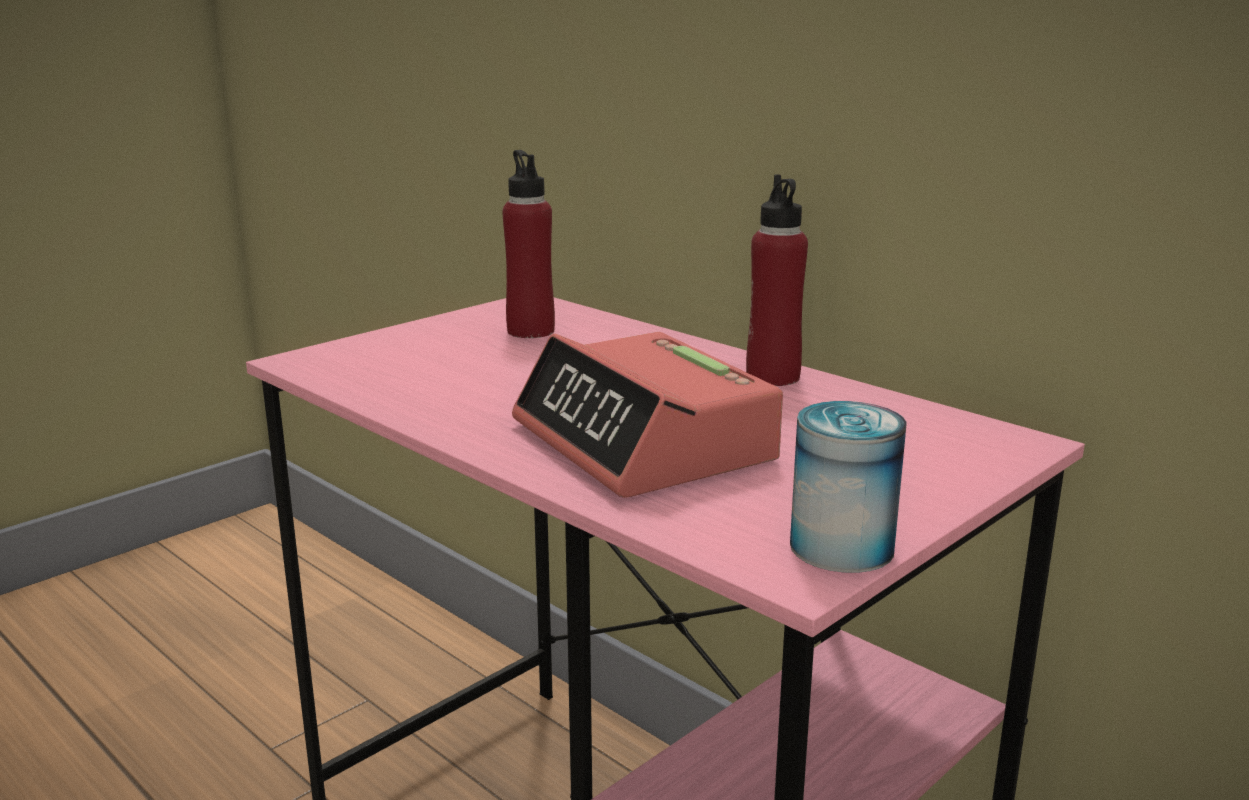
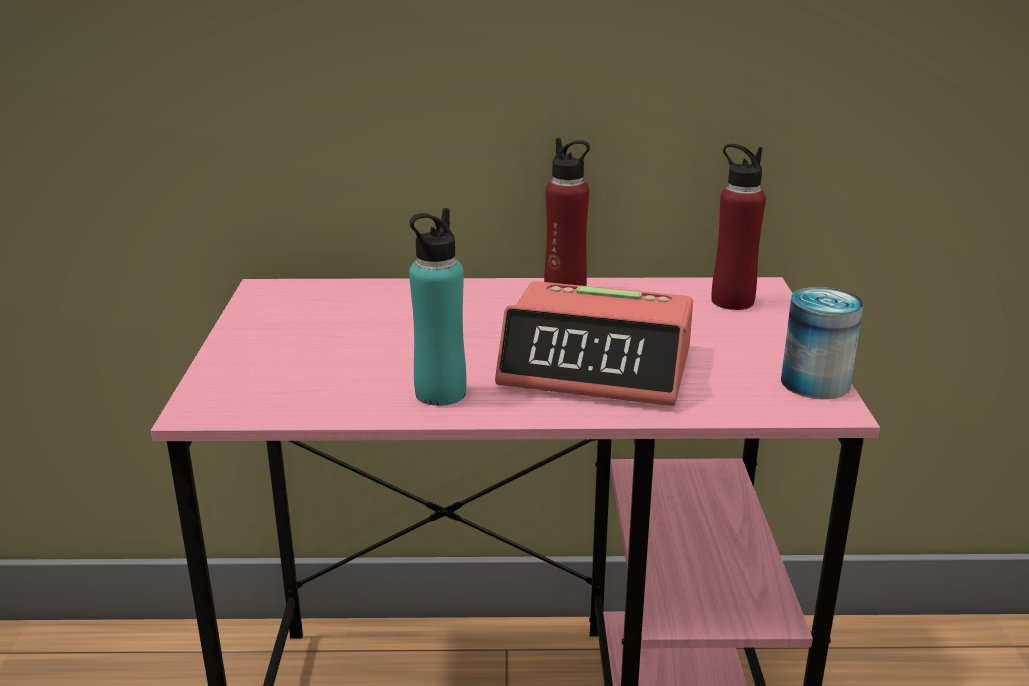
camera: 45 degrees left, 5 degrees up
red bottle [503,150,555,338] -> red bottle moved to [712,144,766,310]
none -> turquoise bottle [409,208,466,406]

